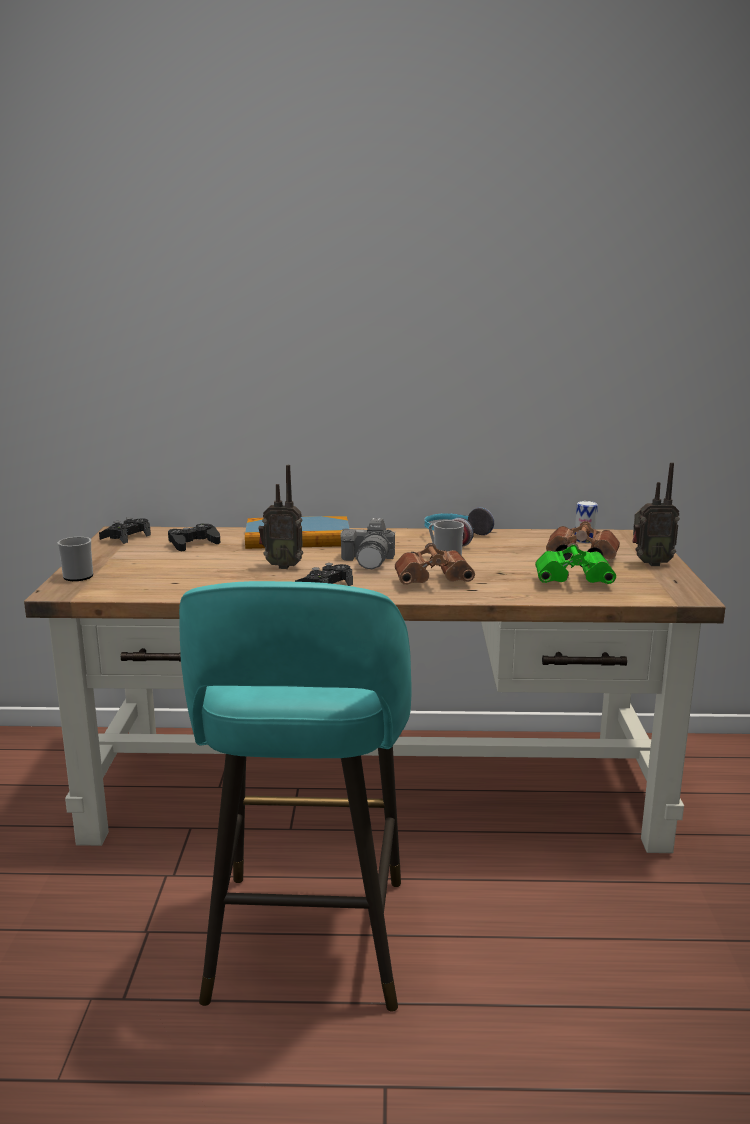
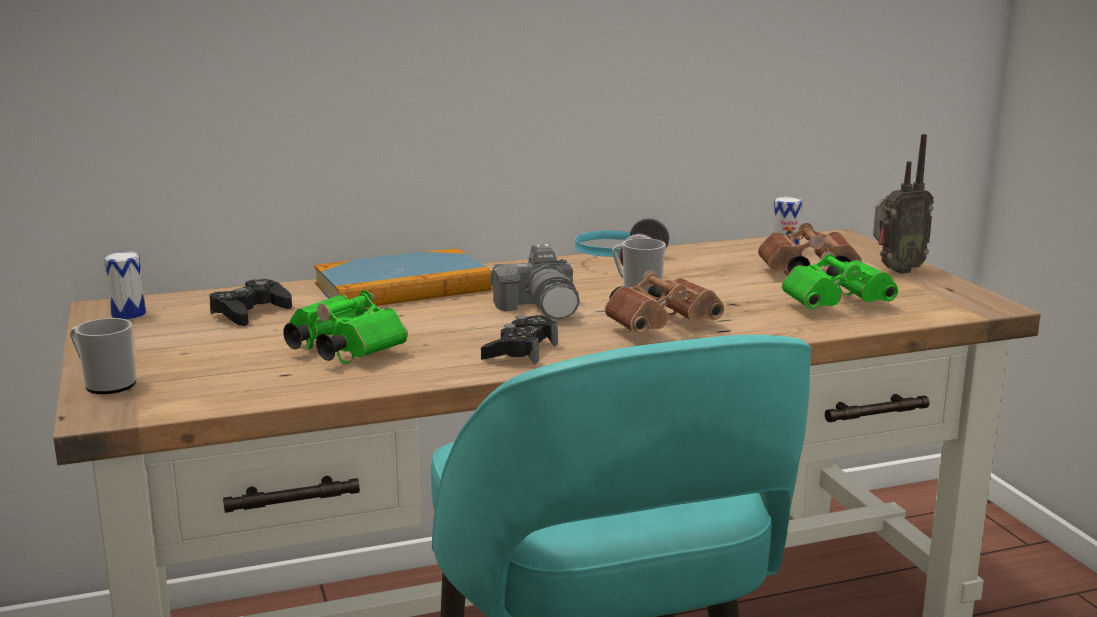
camera: 20 degrees left, 0 degrees up
black game controller [99,517,151,544] -> can [105,251,146,320]
radio [258,465,303,569] -> none
none -> green binoculars [283,290,408,364]

